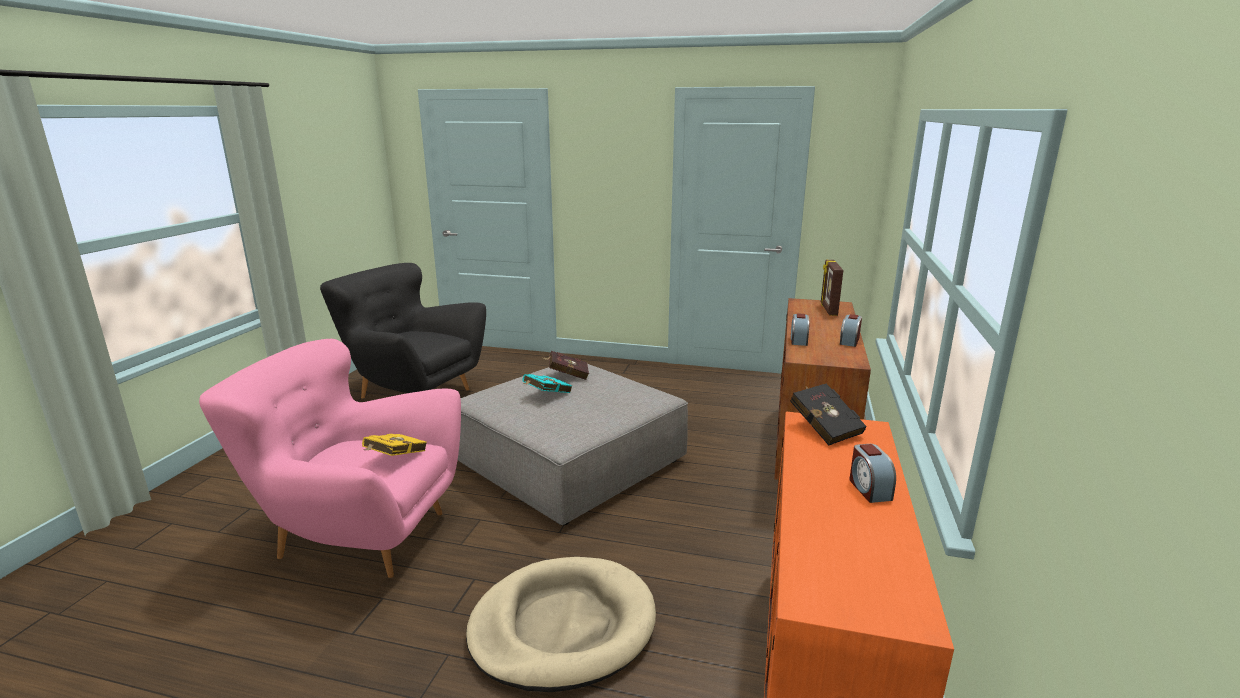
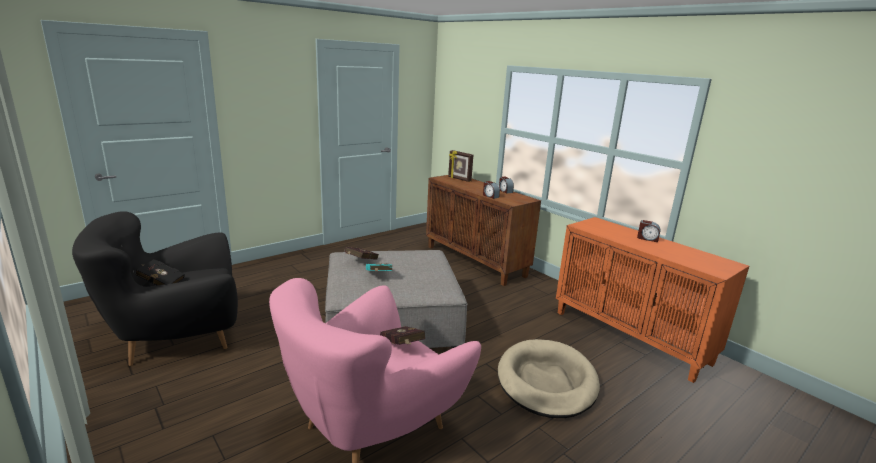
camera: 55 degrees left, 0 degrees up
yellow book [362,434,427,456] -> red book [380,326,425,345]
black book [790,384,866,446] -> black book moved to [135,259,185,285]

